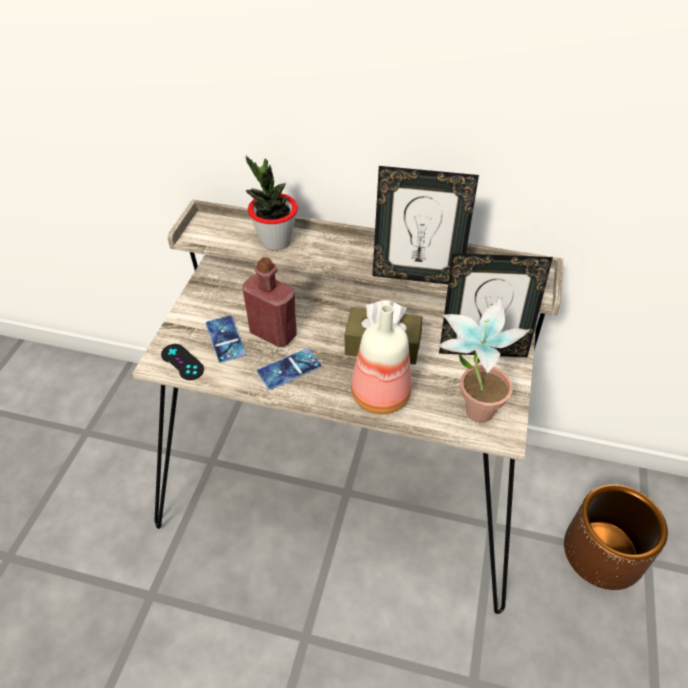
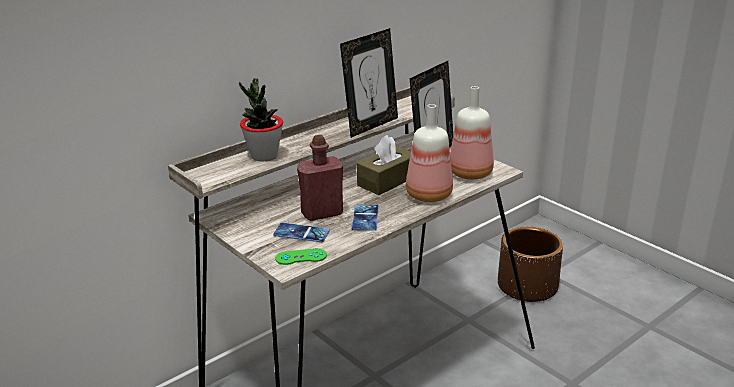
camera: 55 degrees left, 20 degrees down
black game controller [161,344,204,380] -> green game controller [275,248,327,265]
potted plant [438,298,529,423] -> bottle [450,86,494,180]

